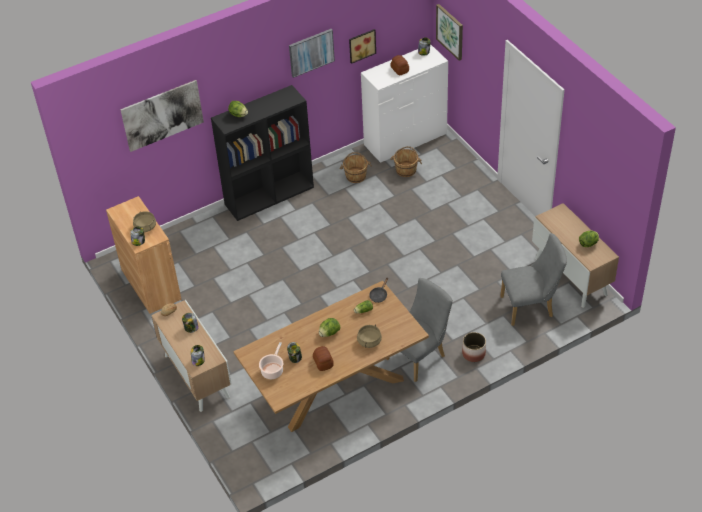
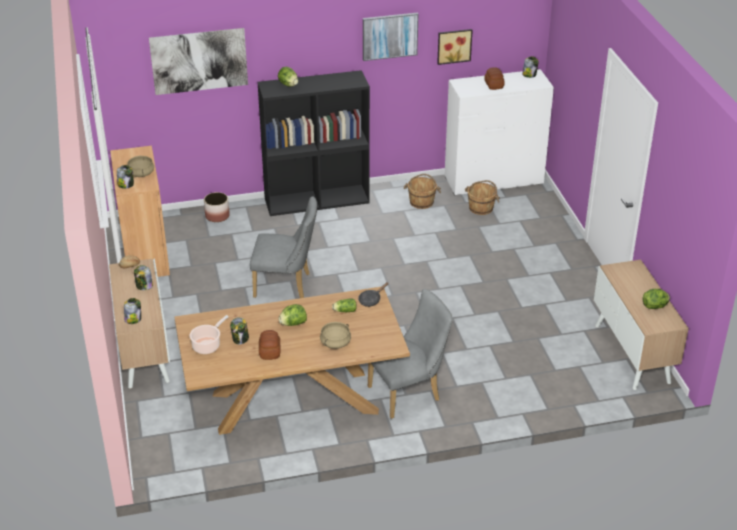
camera: 15 degrees right, 10 degrees down
picture [436,4,463,61] -> none
planter [462,332,486,362] -> planter moved to [204,192,230,222]
grey chair [500,233,567,326] -> grey chair moved to [250,196,317,298]

